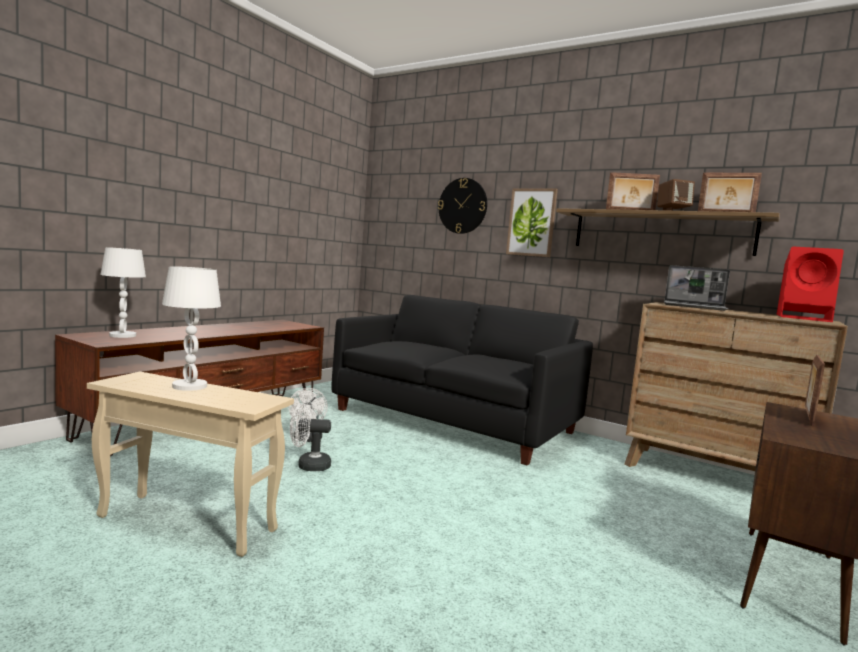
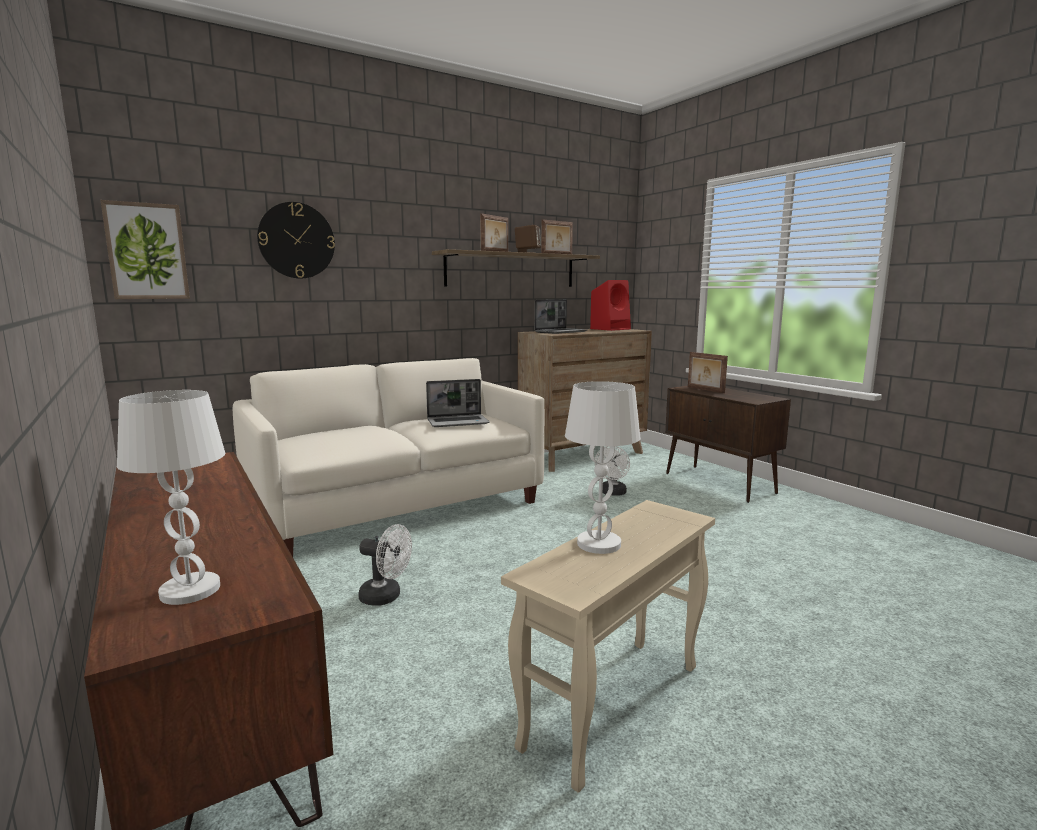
camera: 65 degrees left, 5 degrees up
white fan [290,404,331,471] -> white fan moved to [595,446,630,496]
black sofa [331,295,593,465] -> white sofa [232,358,544,557]
picture [506,188,558,257] -> picture moved to [100,200,190,299]
none -> laptop [426,379,489,427]

